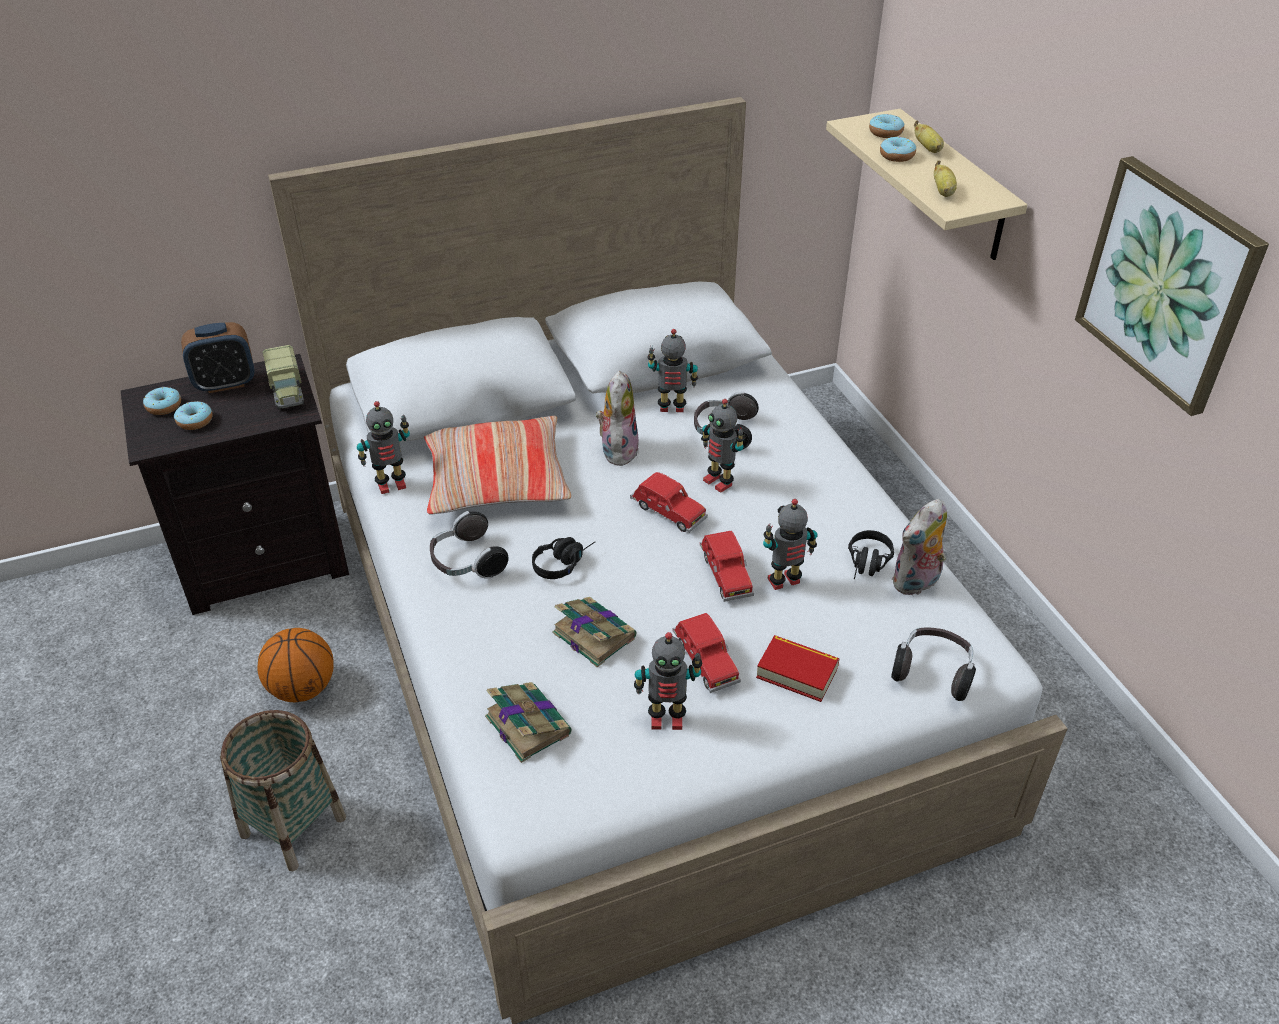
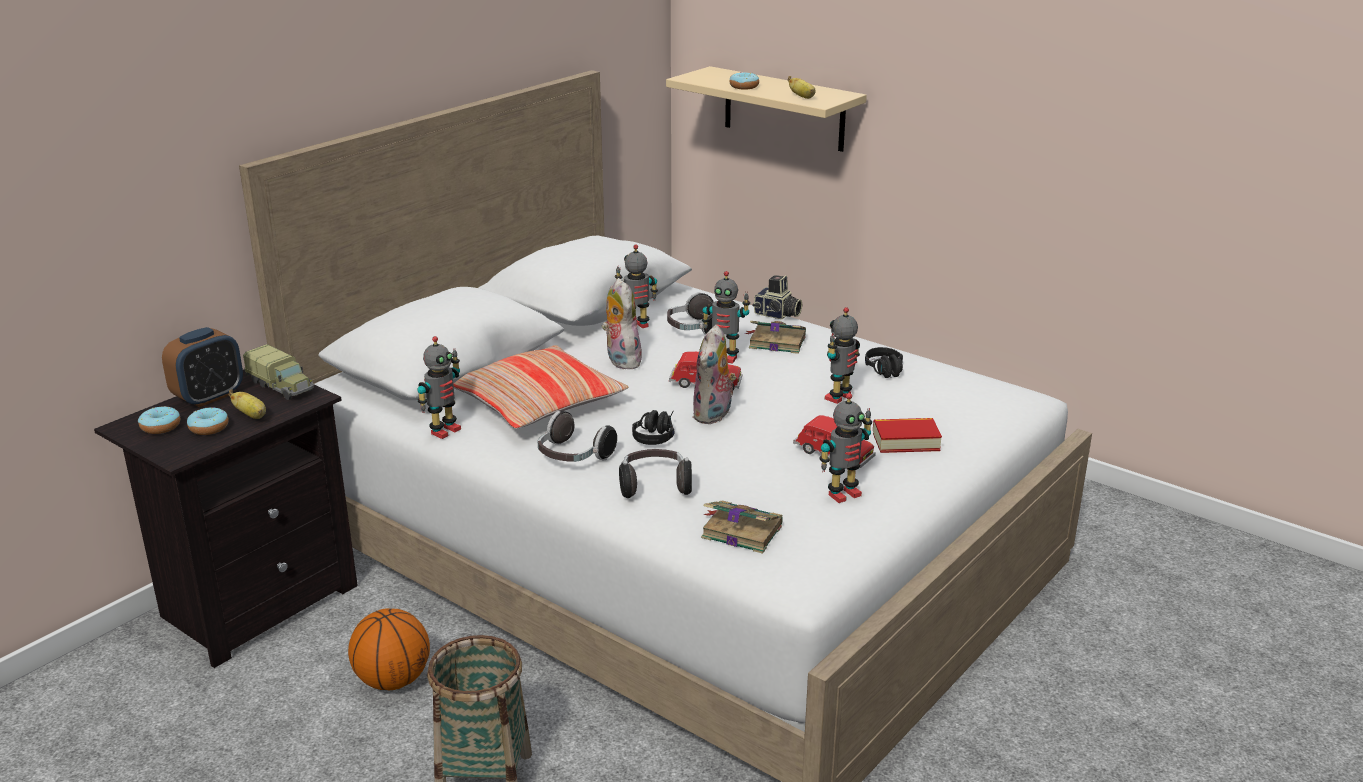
camera: 30 degrees left, 15 degrees down
book [552,597,636,667] -> book moved to [745,321,806,354]
red toy car [700,531,754,602] -> none
donut [869,114,905,138] -> none
plush toy [891,499,947,595] -> plush toy moved to [692,325,736,424]
headphones [891,627,976,701] -> headphones moved to [619,449,692,498]
banana [914,121,944,153] -> banana moved to [229,390,266,419]
picture [1075,156,1269,416] -> none
none -> camera [752,275,802,320]

